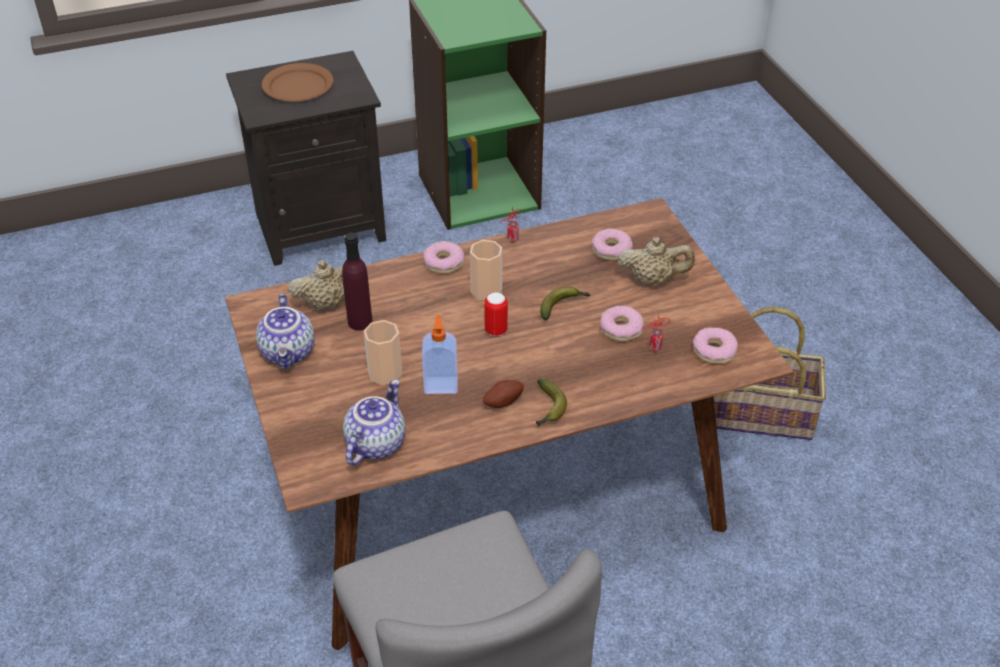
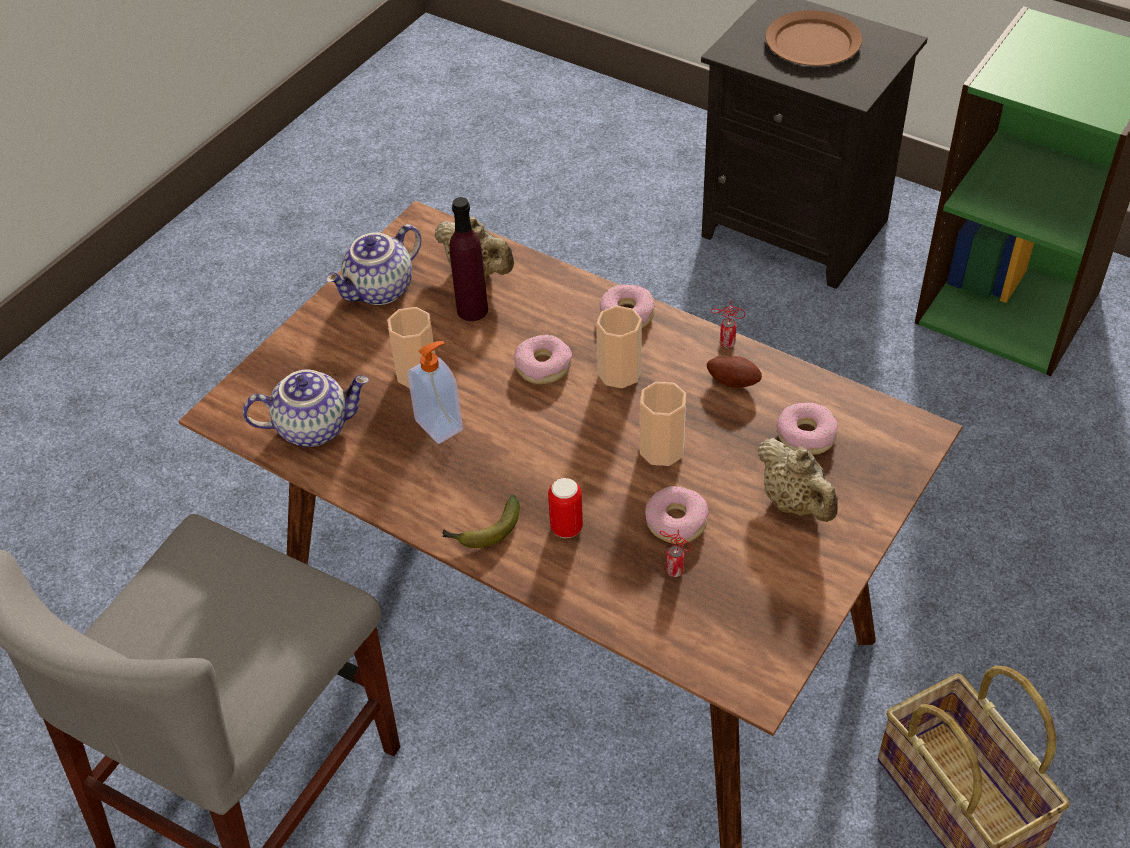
camera: 55 degrees right, 5 degrees up
potato [483,380,524,408] -> potato moved to [707,356,762,388]
can [484,292,508,336] -> can moved to [548,478,583,538]
banana [540,286,590,320] -> cup [640,382,686,466]
donut [693,327,738,364] -> donut moved to [514,335,572,384]

